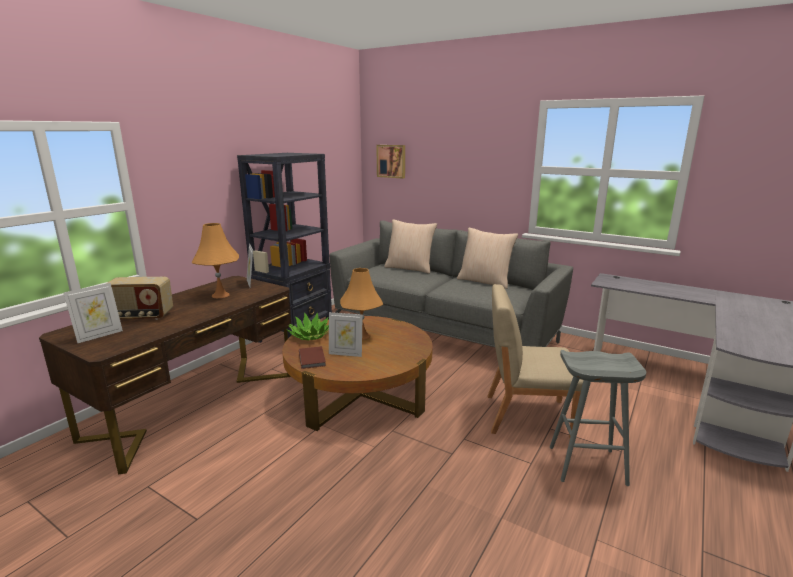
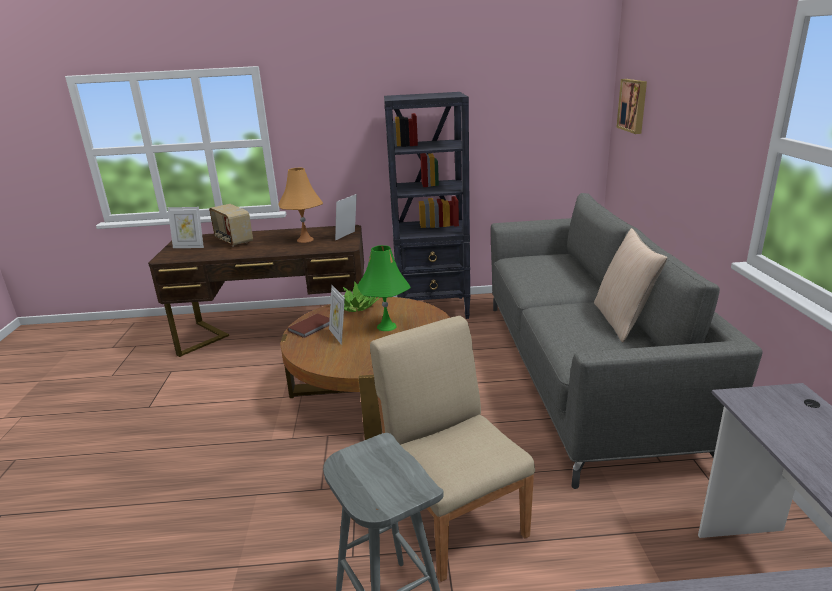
camera: 55 degrees right, 5 degrees up
orange table lamp [340,268,383,340] -> green table lamp [357,245,411,331]
beige pillow [384,219,437,274] -> none

